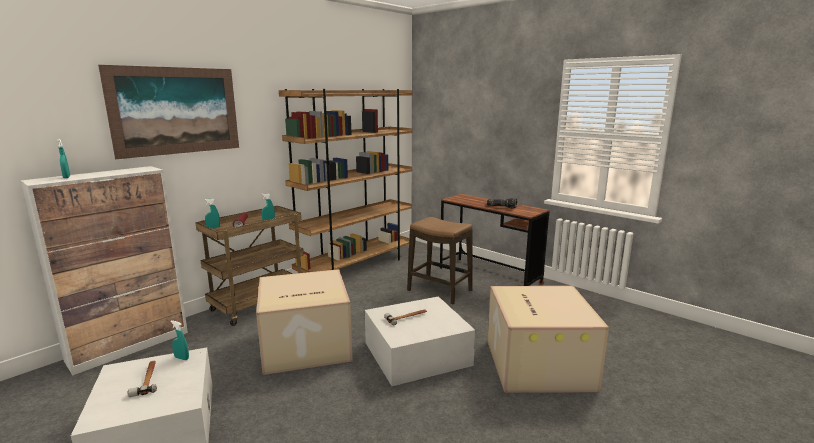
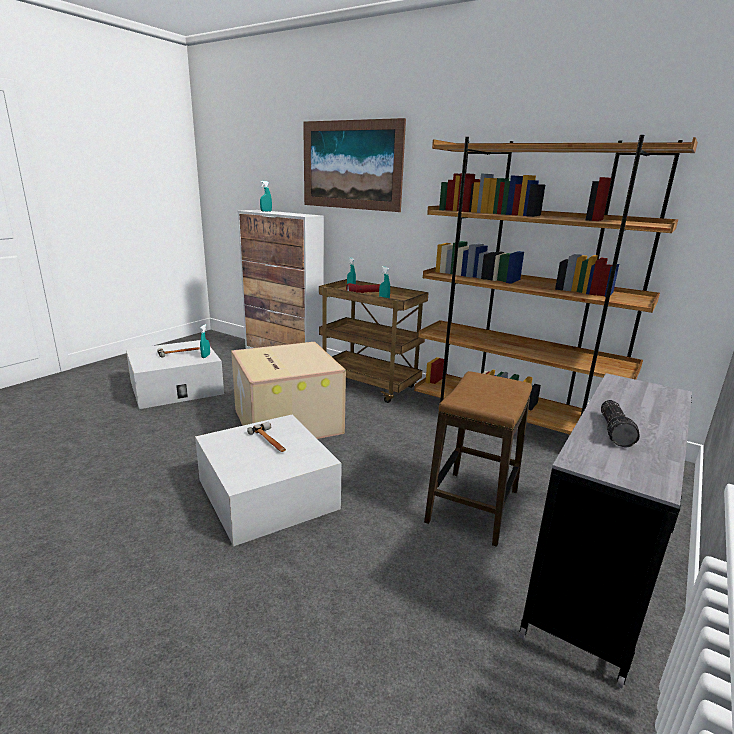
camera: 80 degrees right, 5 degrees up
brown desk [440,194,550,286] -> grey desk [519,373,692,689]
cardboard box [487,286,609,393] -> none

